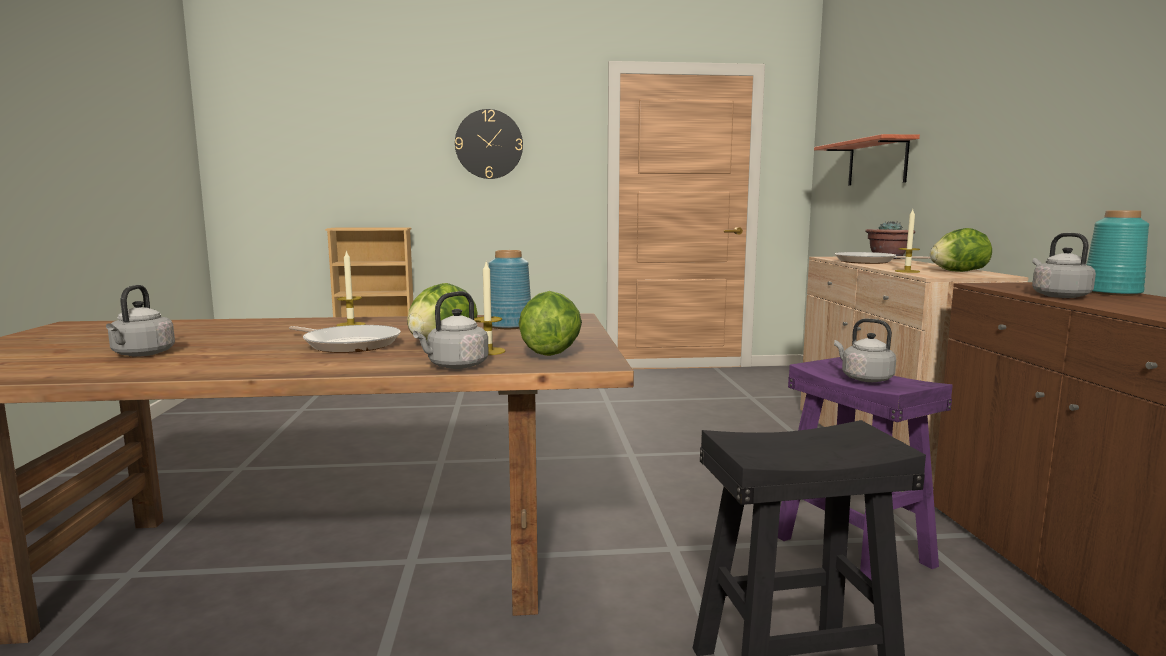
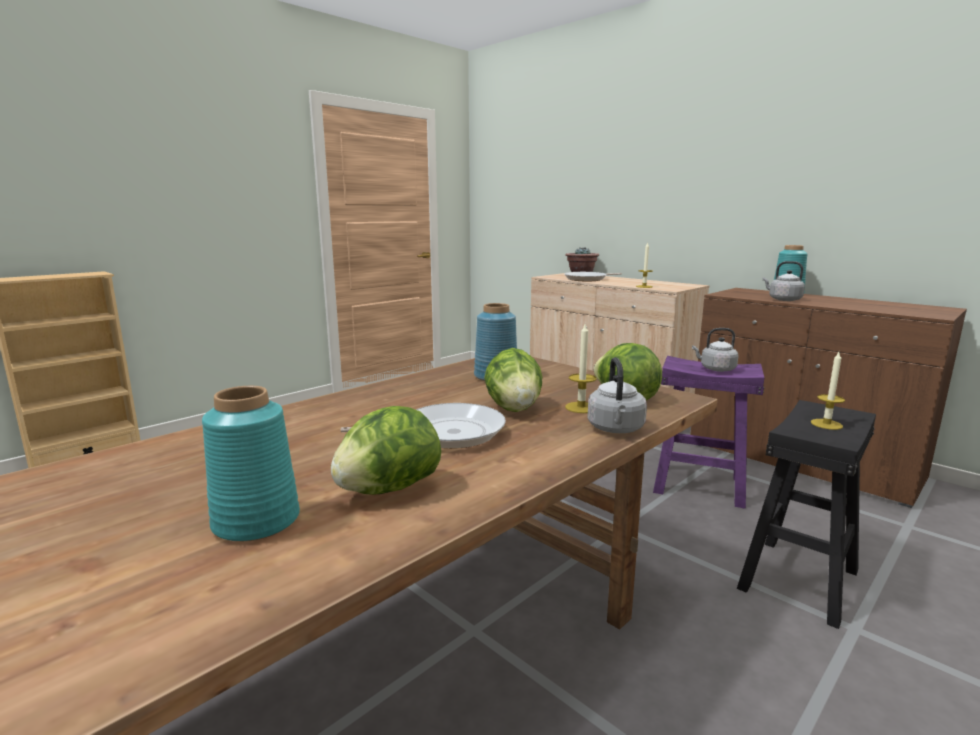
camera: 40 degrees left, 5 degrees up
grey kettle [106,285,175,357] -> turquoise vase [202,386,300,542]
candle [336,250,366,326] -> candle moved to [811,352,845,430]
wall clock [455,109,523,179] -> none
shelf [814,134,920,185] -> none
lettuce [930,228,992,272] -> lettuce moved to [331,406,441,495]

